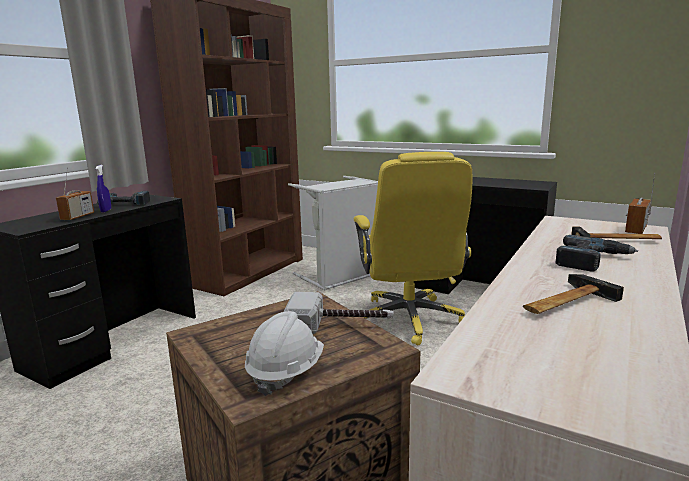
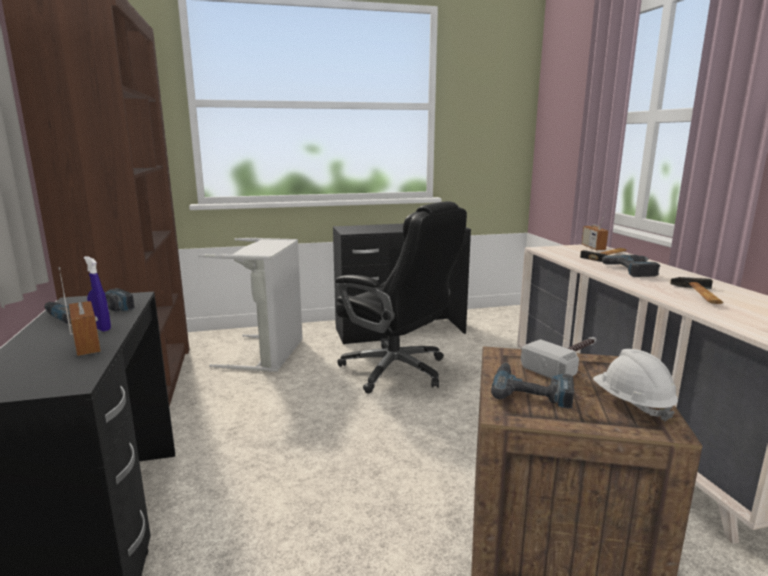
camera: 45 degrees left, 0 degrees up
yellow office chair [354,152,472,346] -> black office chair [335,201,467,393]
none -> power drill [491,363,574,409]

